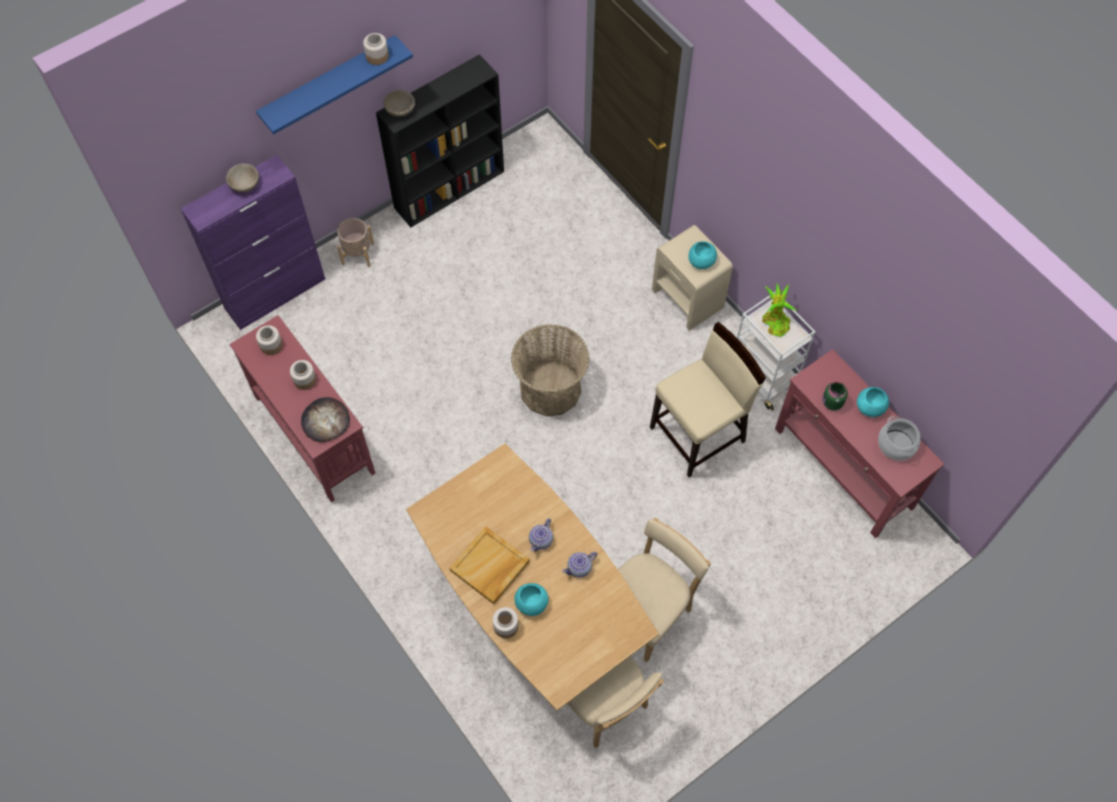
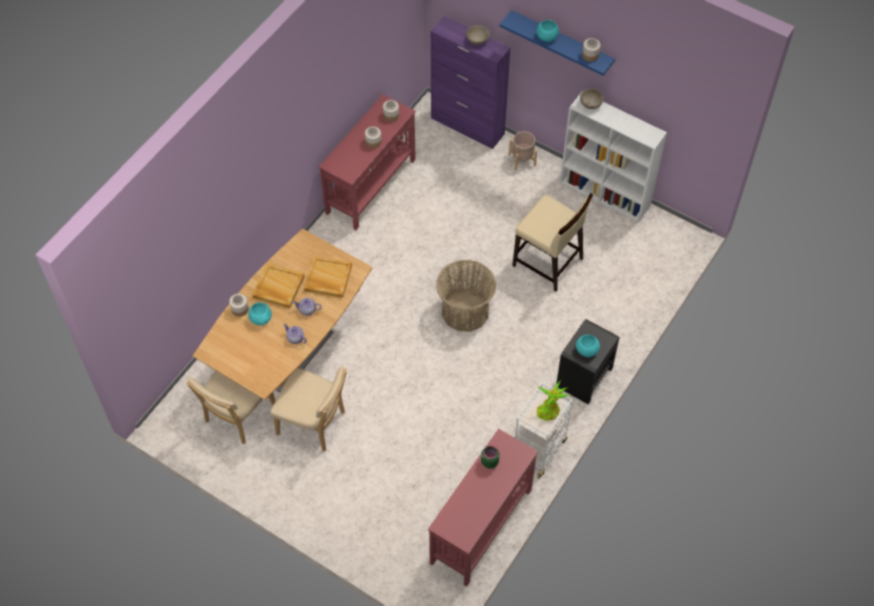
camera: 70 degrees right, 5 degrees down
bread [301,397,350,442] -> none
black bookcase [376,54,504,228] -> white bookcase [560,92,667,222]
beige chair [650,322,766,477] -> beige chair moved to [512,193,593,292]
beige nightstand [652,225,733,331] -> black nightstand [556,319,620,405]
turquoise bowl [857,387,889,417] -> turquoise bowl moved to [536,20,559,42]
cooking pot [878,416,920,461] -> none
none -> beige tray [304,256,352,298]

